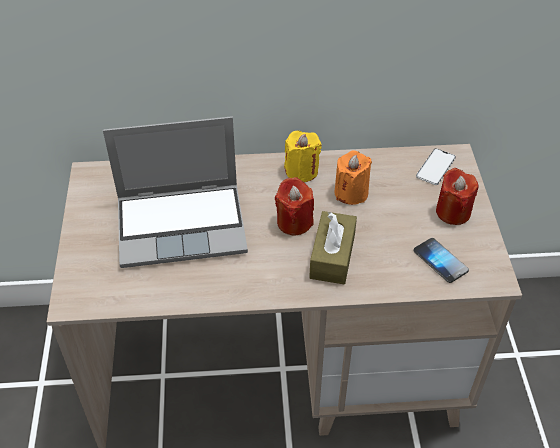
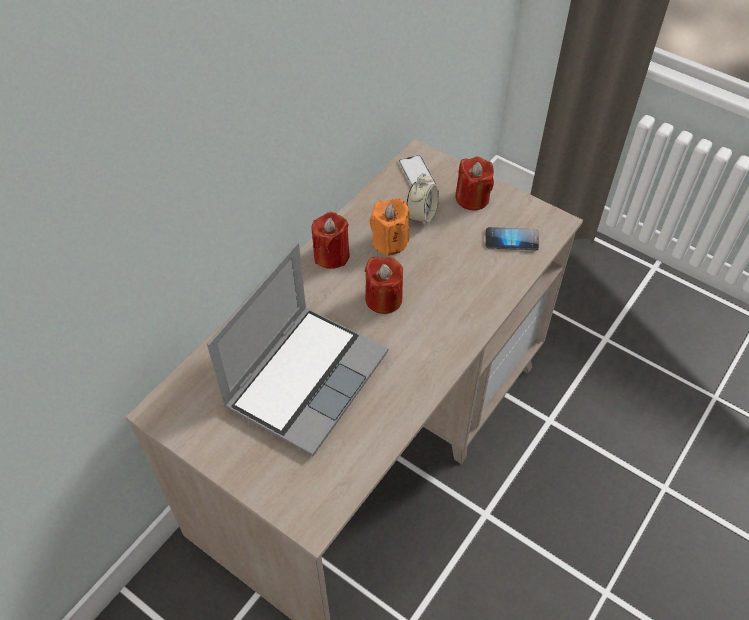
camera: 50 degrees left, 5 degrees up
yellow candle [284,131,322,182] -> red candle [312,212,350,269]
brown tissue box [309,211,357,284] -> none
none -> alarm clock [407,173,439,227]

